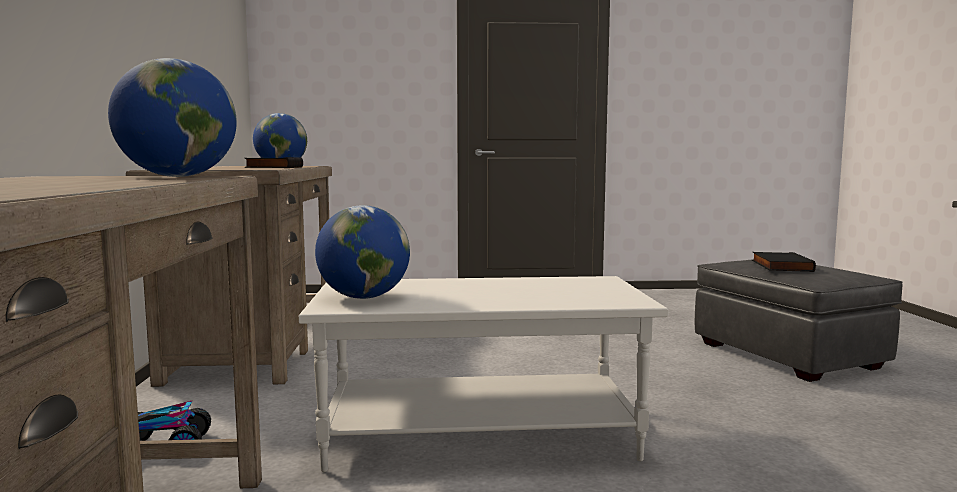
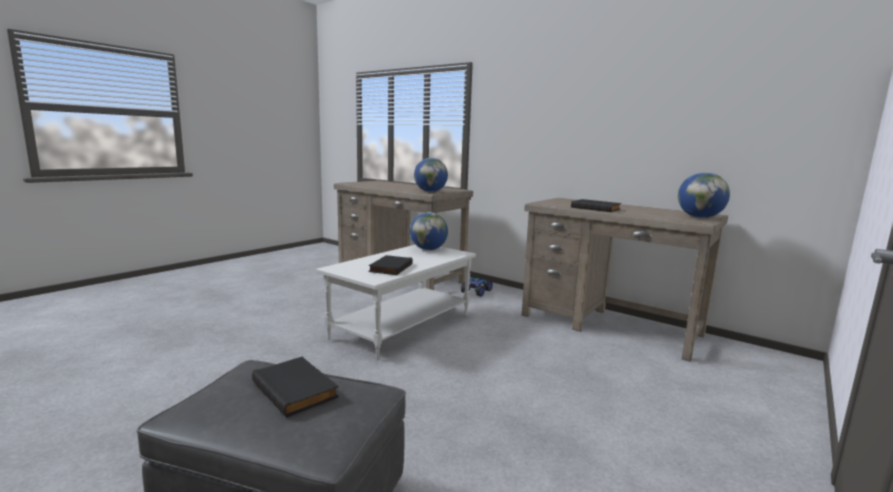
camera: 130 degrees right, 5 degrees up
none -> black book [368,255,413,275]

